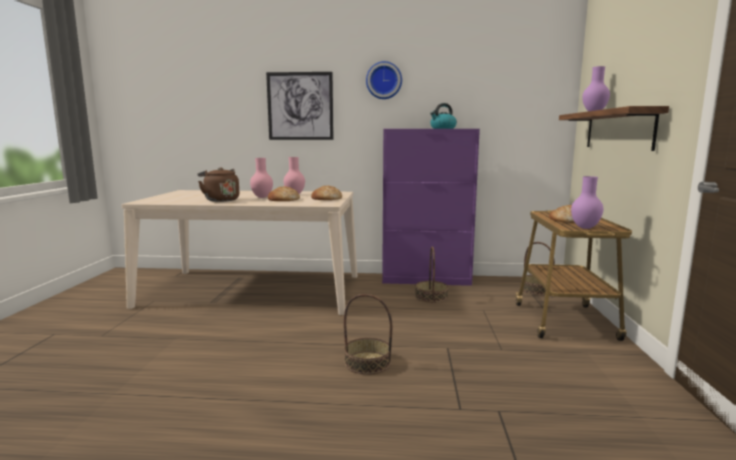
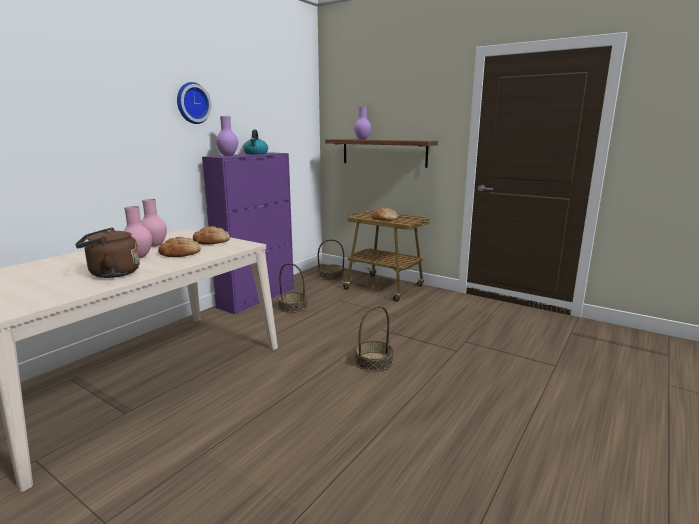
camera: 60 degrees left, 5 degrees up
picture [266,72,334,140] -> none
purple vase [571,176,603,229] -> purple vase moved to [216,116,238,156]

